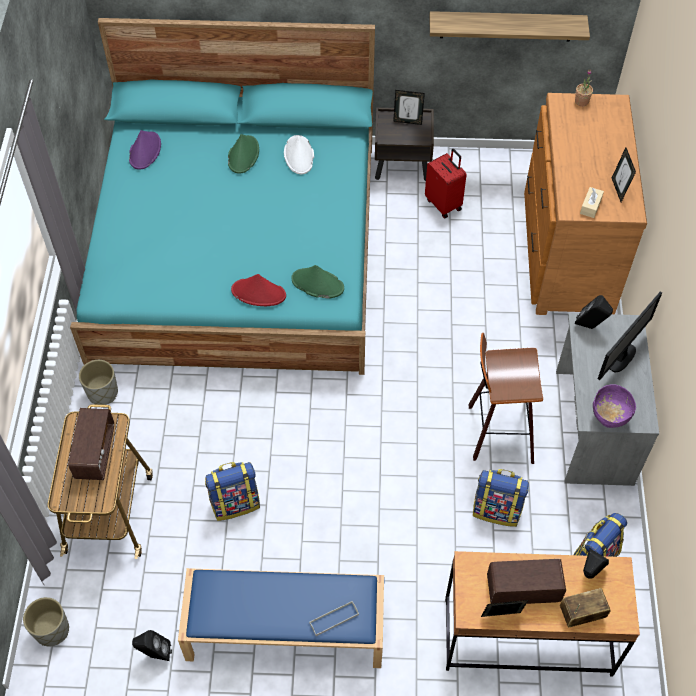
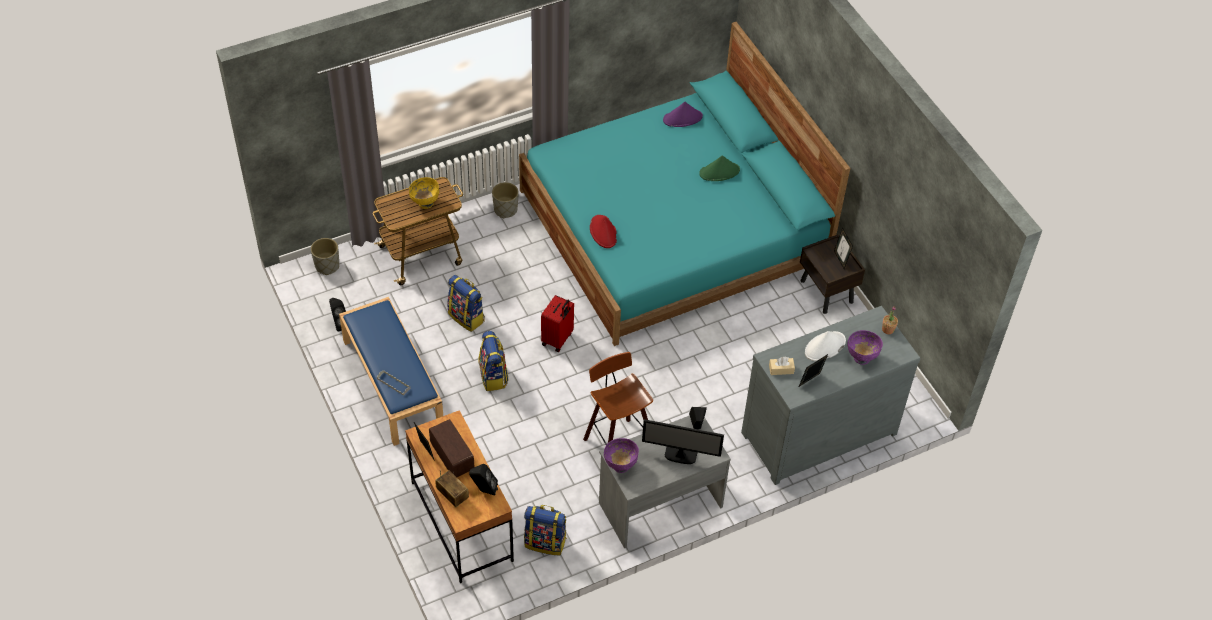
camera: 60 degrees right, 5 degrees down
radio [68,408,114,480] -> yellow bowl [409,177,439,209]
white hat [284,135,314,174] -> white hat moved to [805,331,846,361]
green hat [292,265,344,299] -> none
red suitcase [425,149,467,219] -> red suitcase moved to [541,295,574,352]
shelf [430,11,590,42] -> none
backpack [473,469,529,527] -> backpack moved to [478,331,509,391]
brown dresser [524,93,647,315] -> grey dresser [741,306,920,485]
none -> purple bowl [848,330,883,365]

